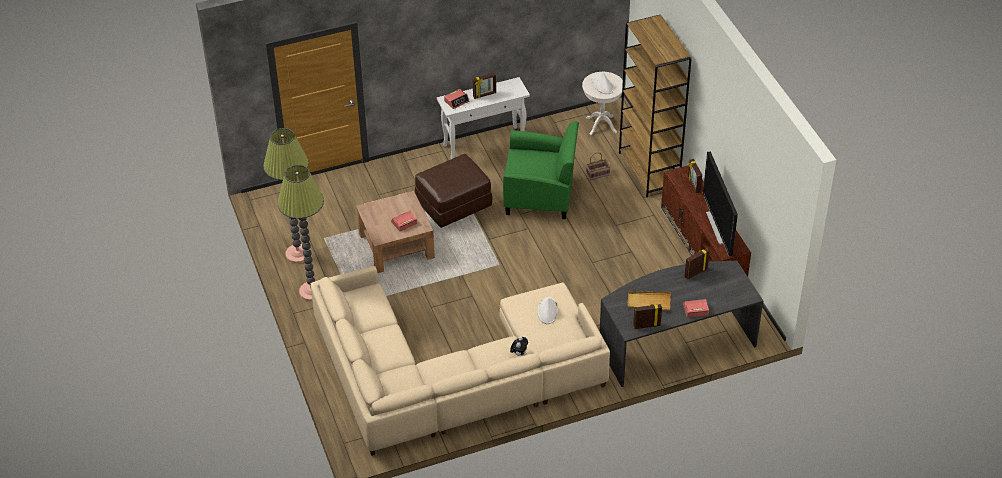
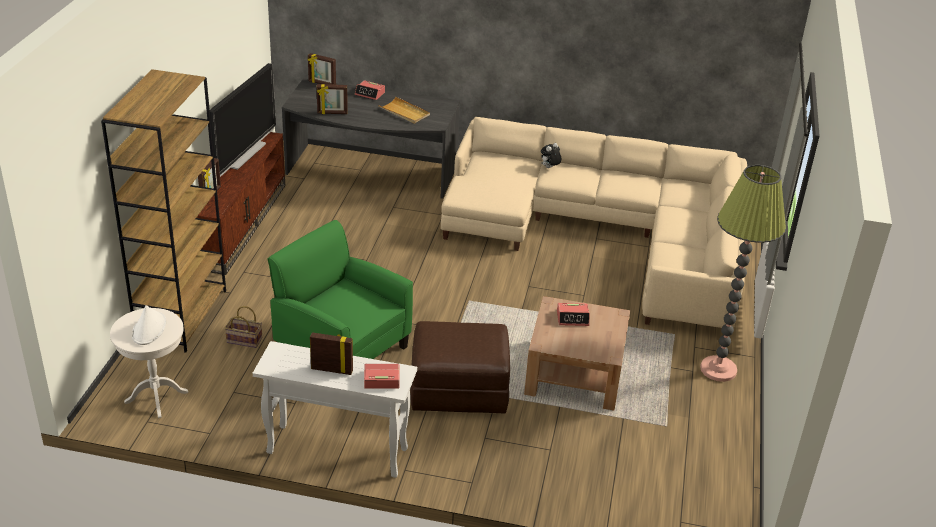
camera: 150 degrees left, 10 degrees down
floor lamp [263,128,309,263] -> none
white hat [537,297,558,324] -> none
picture frame [633,304,662,329] -> picture frame moved to [308,53,336,85]

